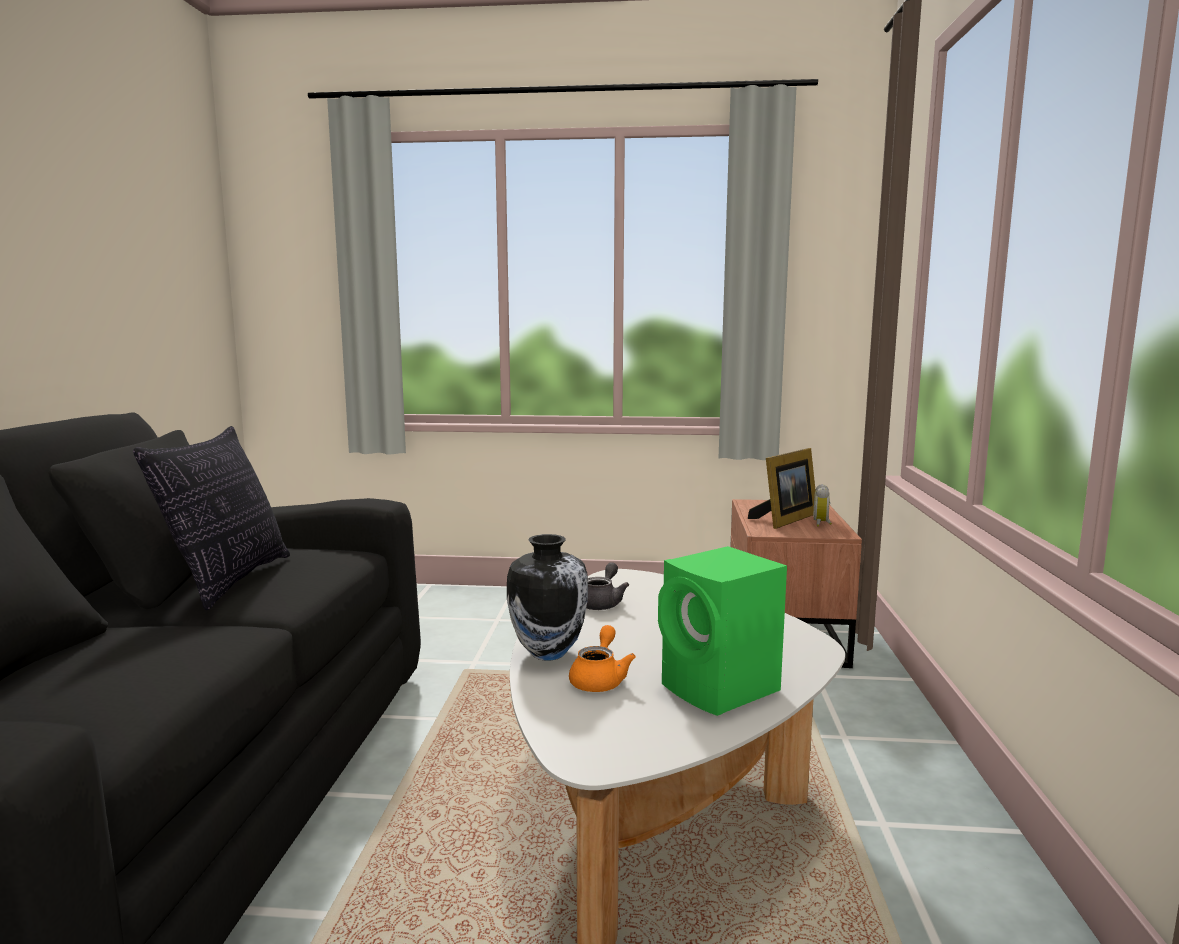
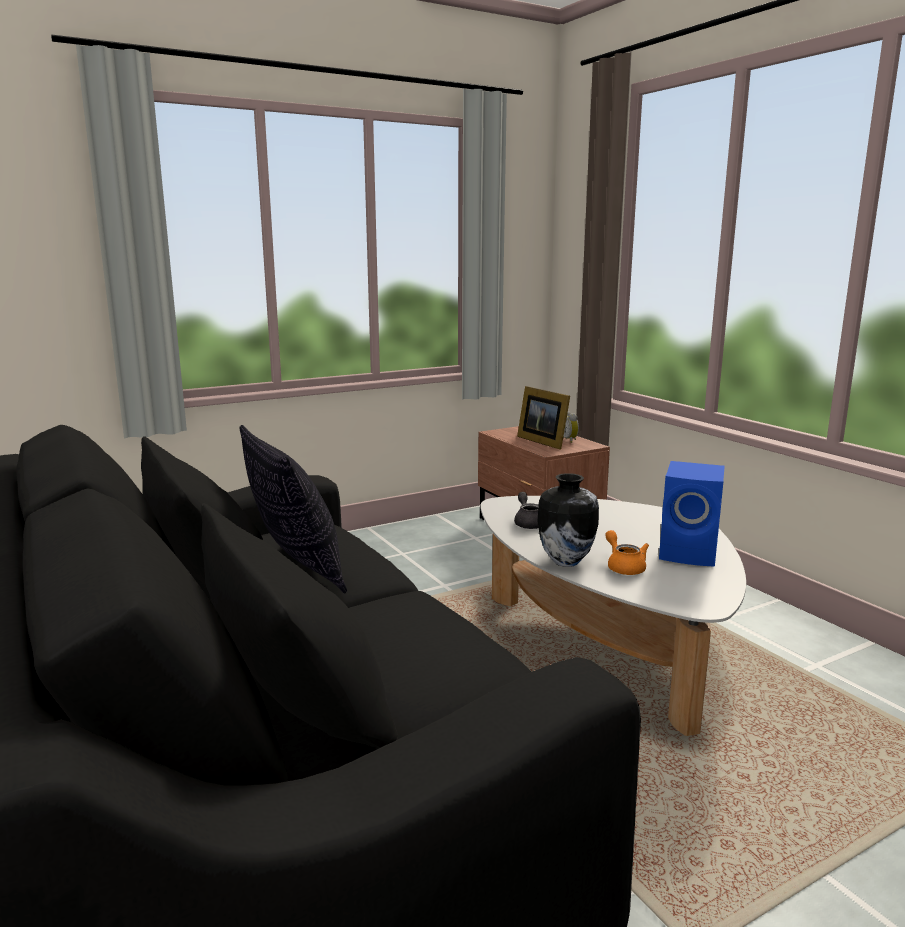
camera: 35 degrees left, 5 degrees up
green speaker [658,546,787,716] -> blue speaker [659,461,725,567]
picture frame [748,448,816,529] -> picture frame turned 135 degrees clockwise [517,386,570,450]

